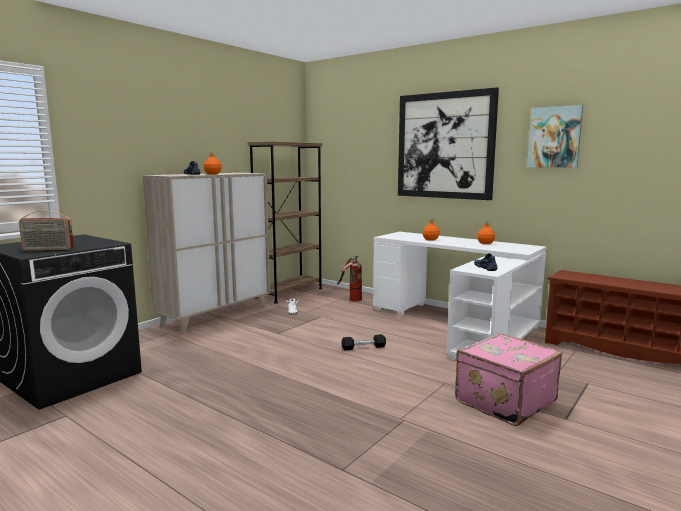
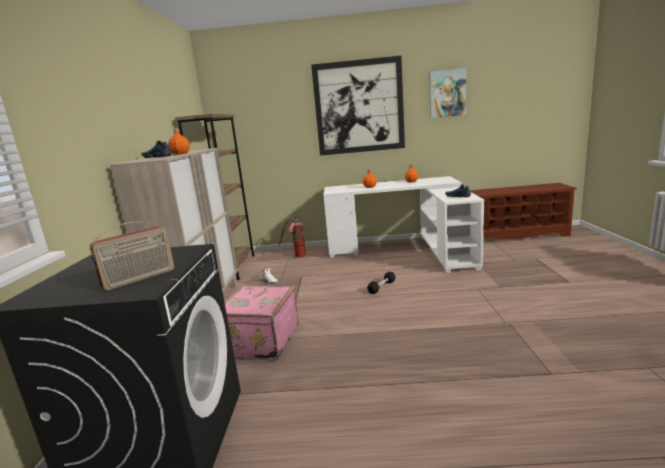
camera: 35 degrees left, 5 degrees up
pink suitcase [455,333,563,426] -> pink suitcase moved to [225,285,299,360]

